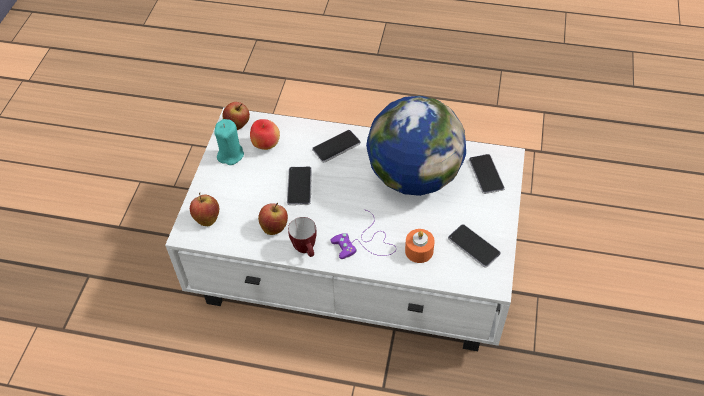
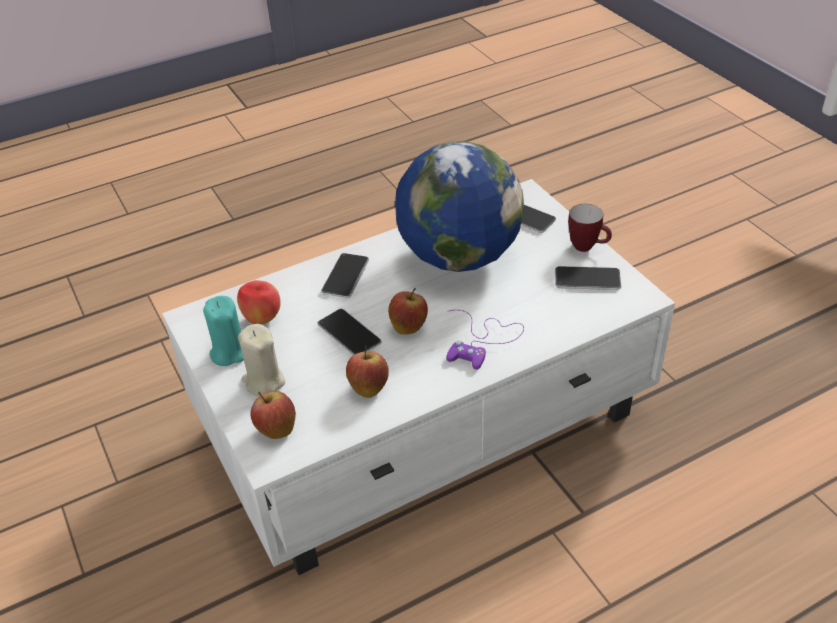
camera: 40 degrees left, 10 degrees down
apple [222,102,250,130] -> apple moved to [388,288,428,335]
mug [288,217,317,257] -> mug moved to [568,204,612,252]
orange candle [405,229,435,263] -> none
none -> beige candle [238,324,285,396]

